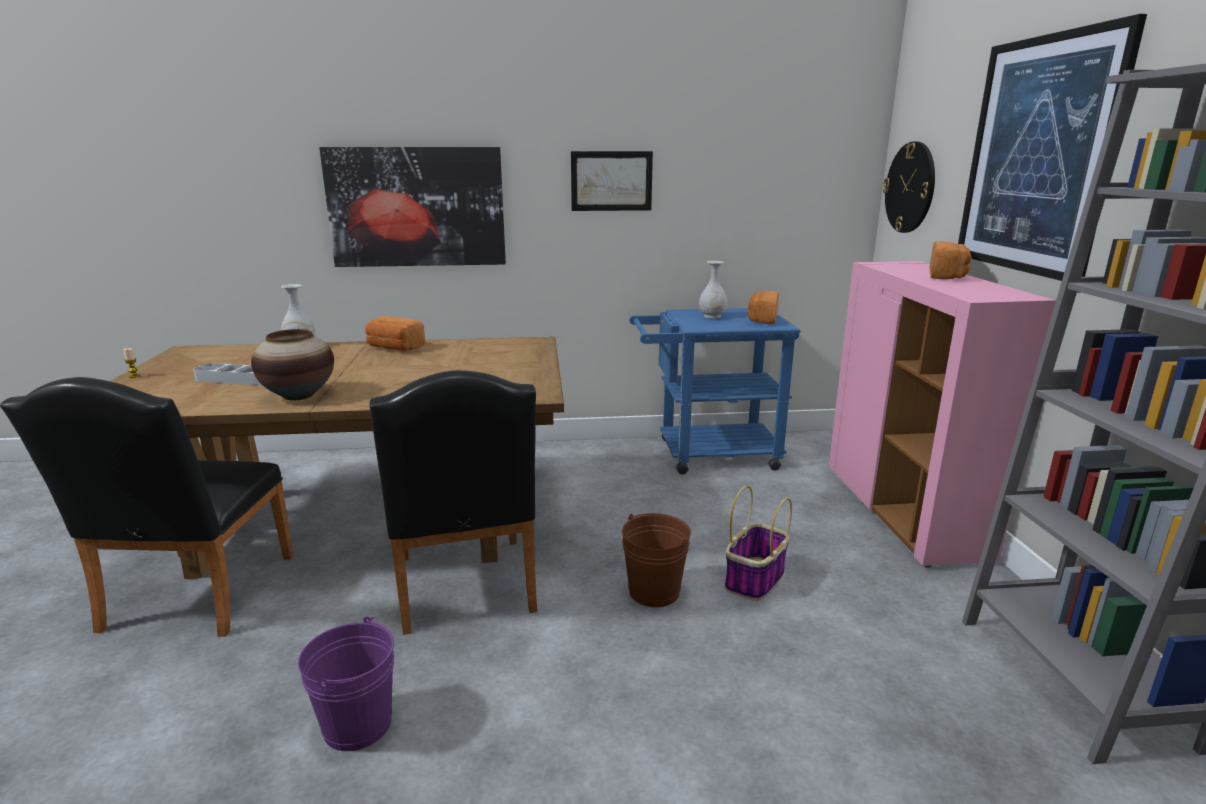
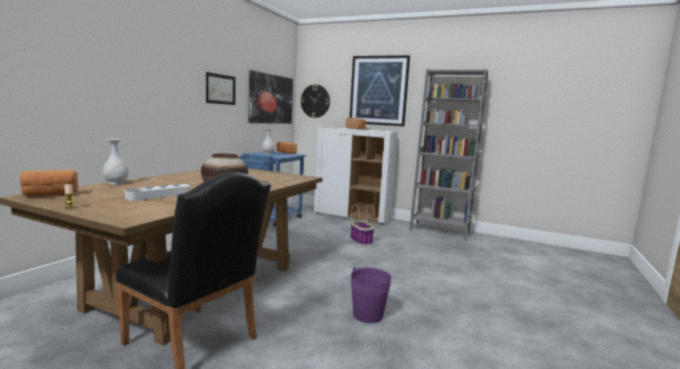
camera: 60 degrees left, 10 degrees down
picture [319,147,506,267] -> picture moved to [249,70,293,124]
bread [365,316,425,351] -> bread moved to [20,170,78,197]
black chair [370,370,537,635] -> none
brown bucket [622,513,691,607] -> none
pink cabinet [829,261,1056,567] -> white cabinet [314,127,398,224]

